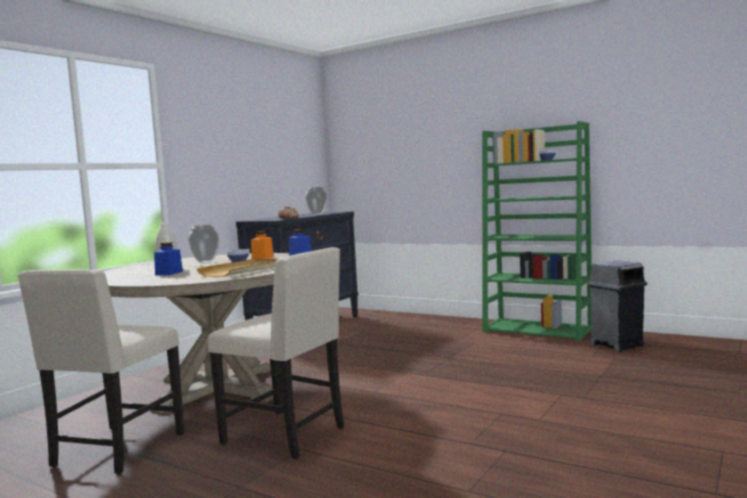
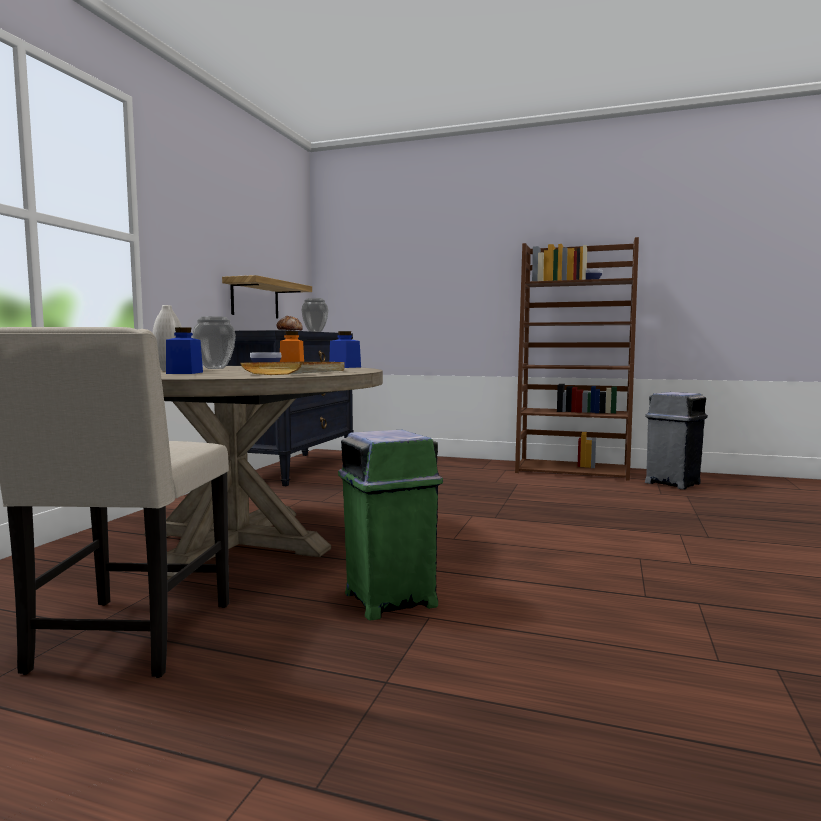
camera: 15 degrees left, 0 degrees up
beige chair [208,247,344,459] -> green trash can [338,430,443,621]
green bookcase [482,121,592,341] -> brown bookcase [515,237,639,481]
none -> shelf [222,275,312,318]

